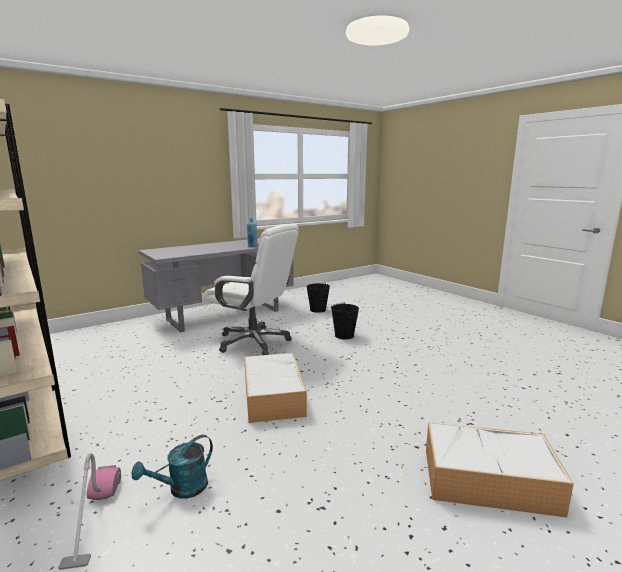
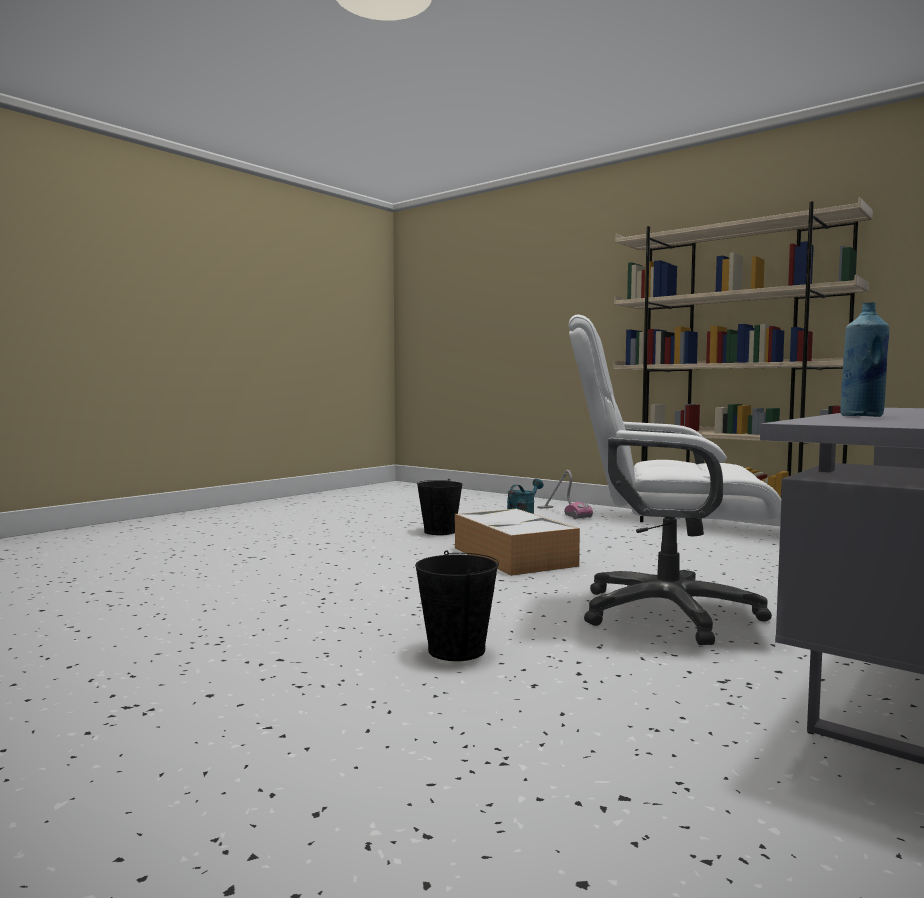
camera: 165 degrees right, 10 degrees down
black bucket [306,283,330,313] -> black bucket moved to [417,479,463,535]
storage box [426,422,574,518] -> none

